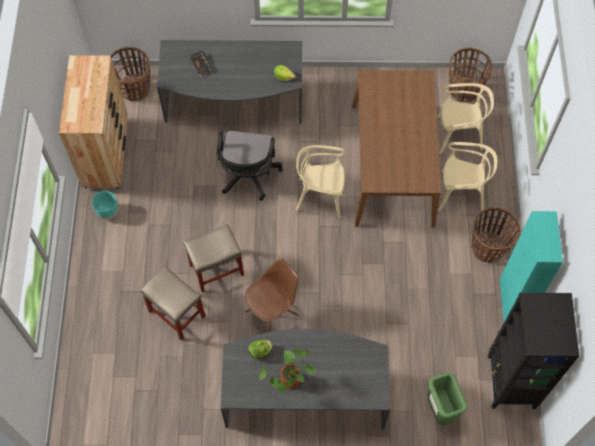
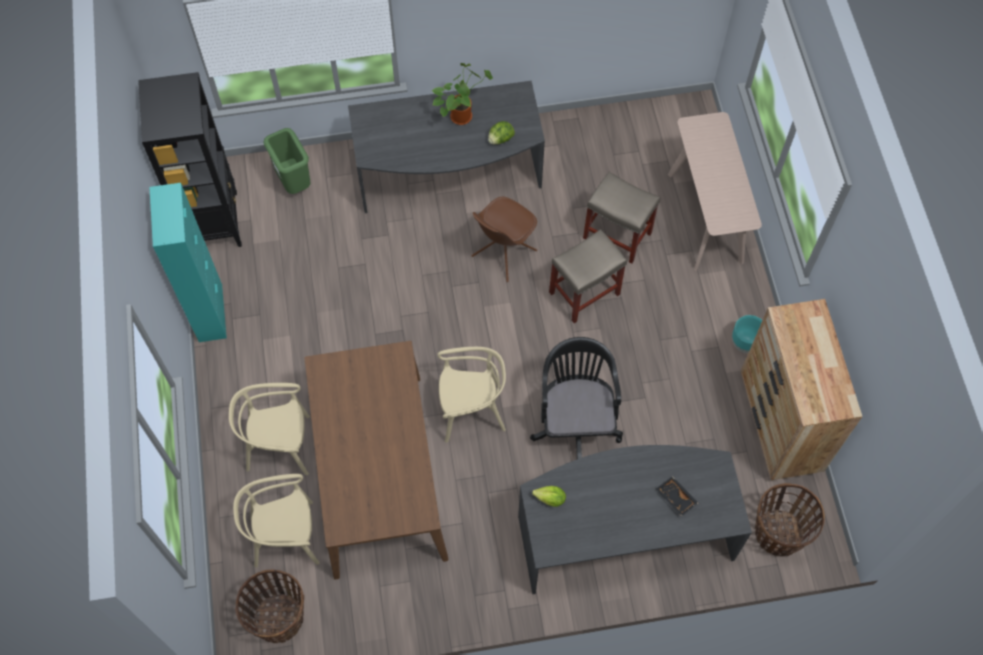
camera: 170 degrees right, 0 degrees up
basket [471,207,521,263] -> none
none -> beige console table [668,112,762,271]

